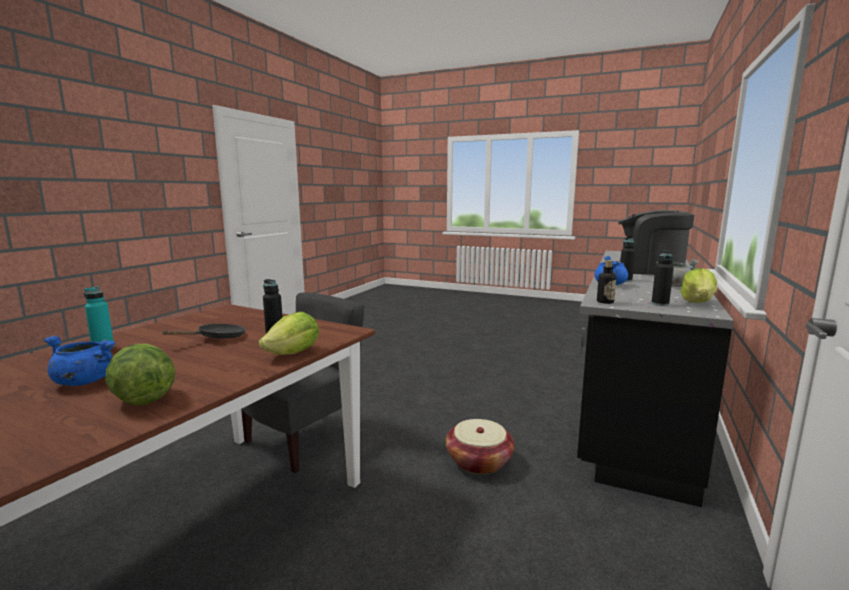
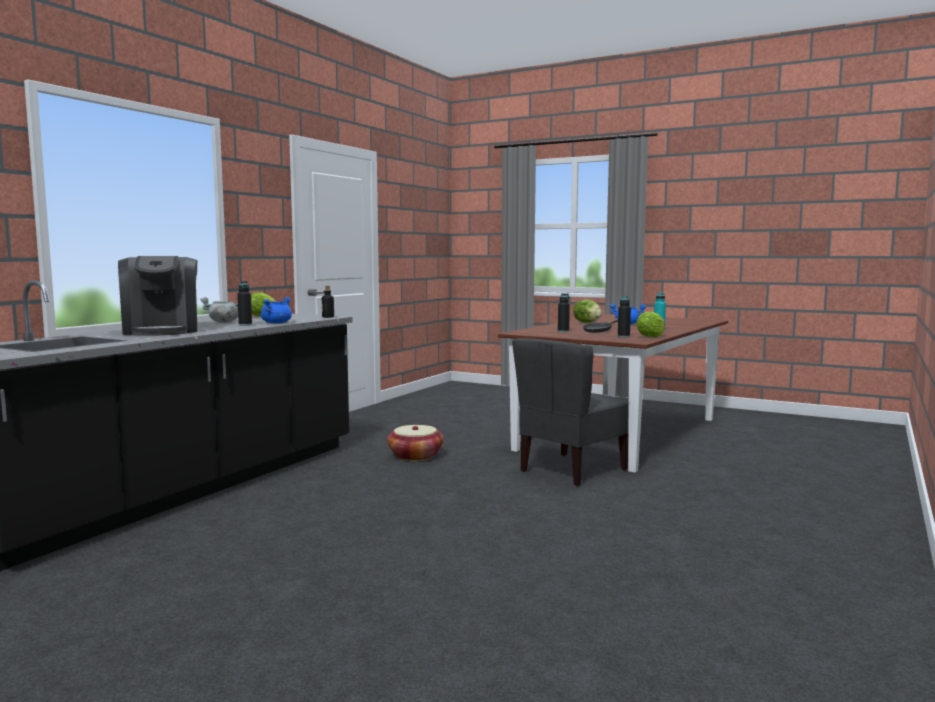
camera: 175 degrees left, 5 degrees down
lettuce [258,312,319,355] -> lettuce moved to [636,312,665,338]
coffee machine [615,210,694,275] -> coffee machine turned 45 degrees clockwise [118,256,198,336]
black bottle [651,251,674,306] -> black bottle moved to [618,296,631,337]

